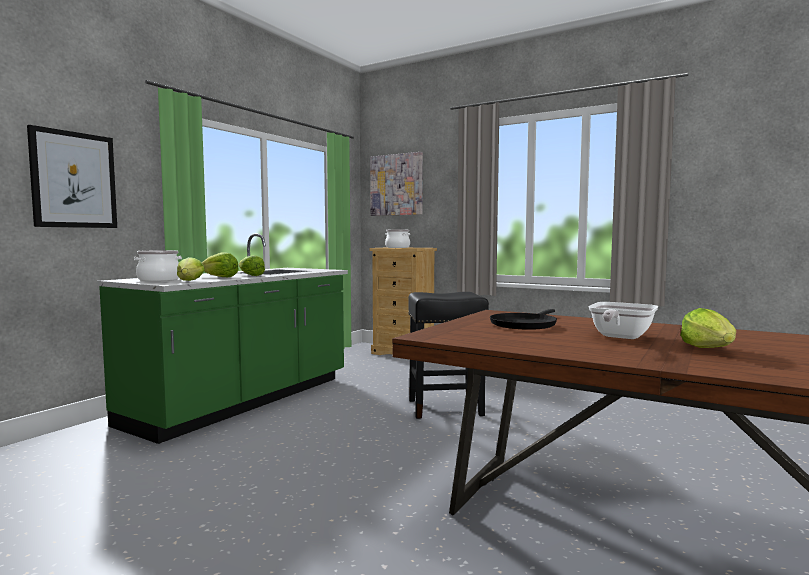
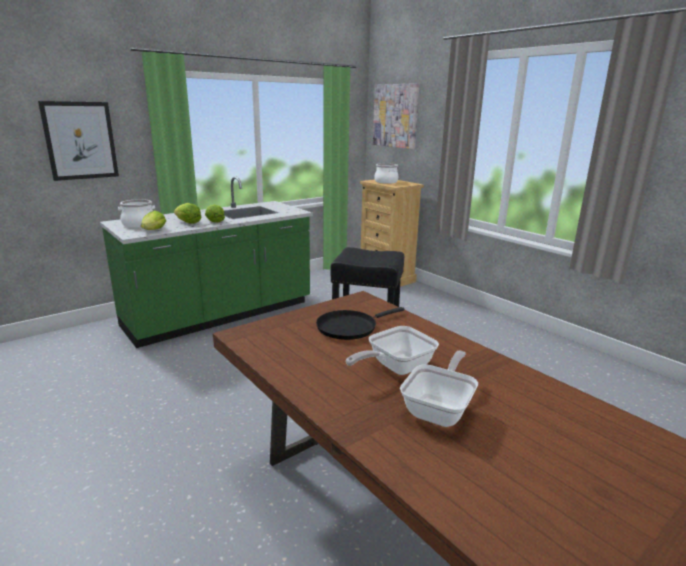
camera: 20 degrees right, 15 degrees up
lettuce [680,308,736,348] -> frying pan [400,351,478,427]

